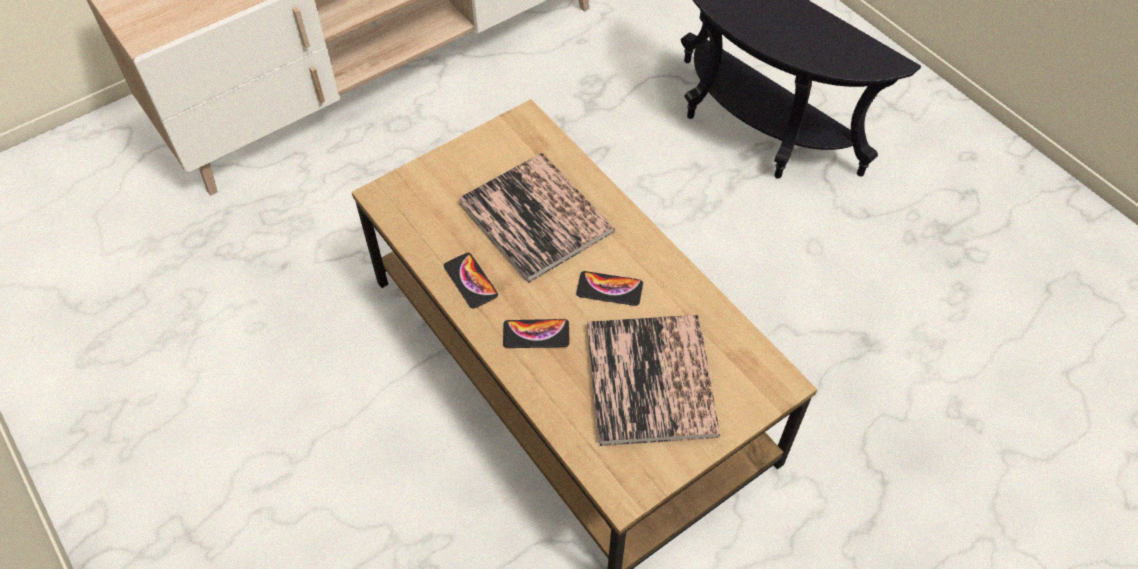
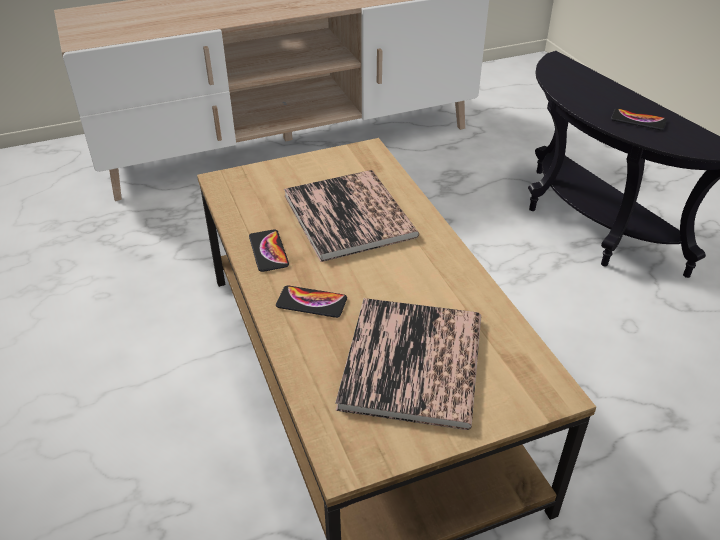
camera: 15 degrees right, 15 degrees down
phone [576,271,643,306] -> phone moved to [611,108,667,130]

